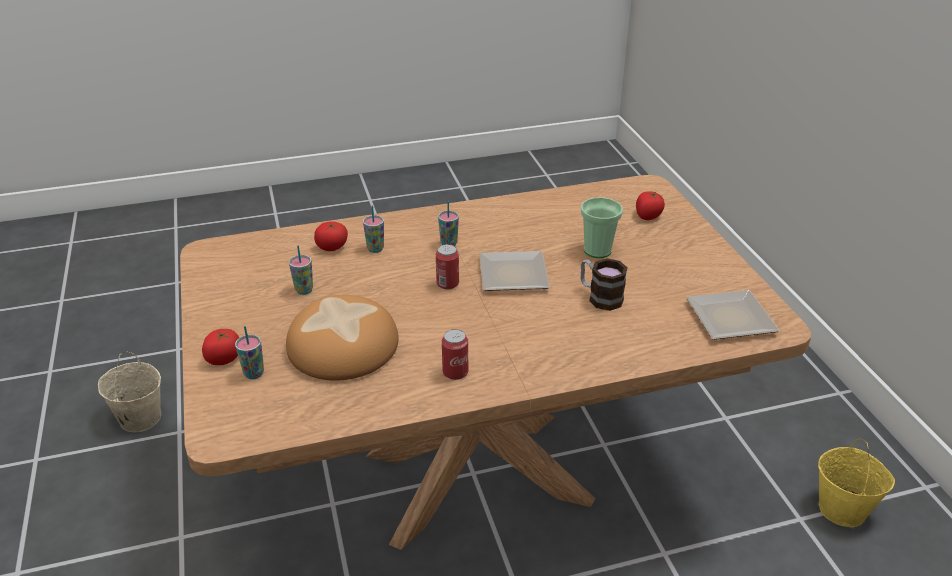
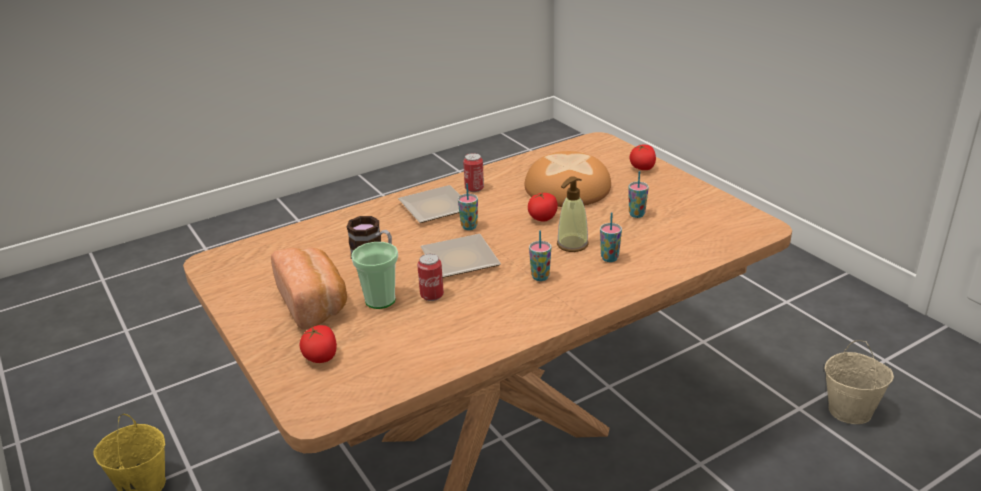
camera: 165 degrees right, 5 degrees down
cup [235,326,264,379] -> cup moved to [458,183,478,230]
tomato [314,221,348,251] -> tomato moved to [528,192,558,222]
can [436,244,459,290] -> can moved to [417,254,444,301]
plate [686,290,780,340] -> plate moved to [398,185,461,223]
none -> bread [271,248,347,329]
none -> soap dispenser [557,176,589,252]

